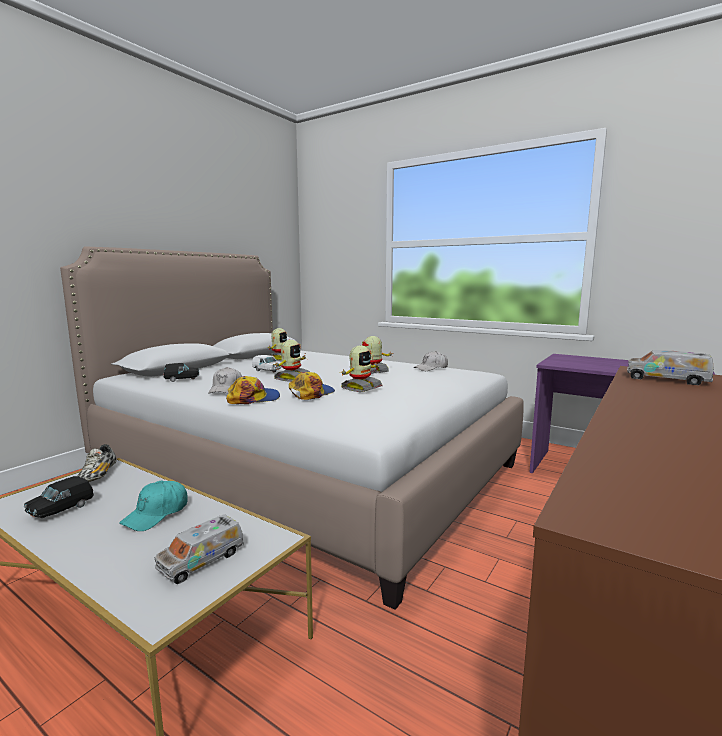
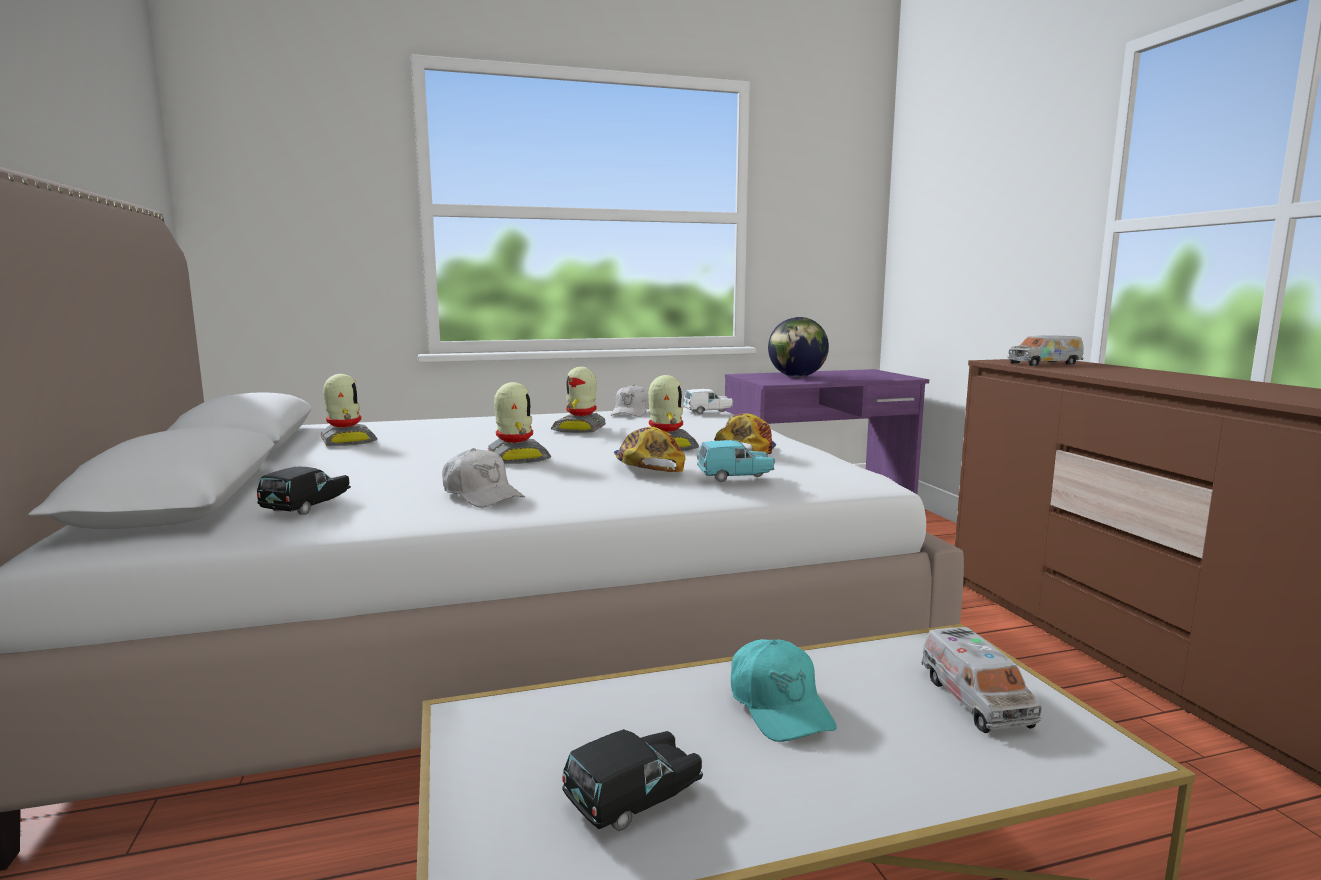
camera: 50 degrees left, 0 degrees up
black toy car [24,476,94,518] -> black toy car turned 105 degrees counterclockwise [562,729,703,831]
shoe [78,444,117,482] -> none
cap [226,376,280,404] -> cap moved to [714,414,776,454]
white toy car [252,355,282,372] -> white toy car moved to [683,389,733,414]
none -> turquoise toy car [697,440,775,482]
none -> globe [768,317,829,377]

